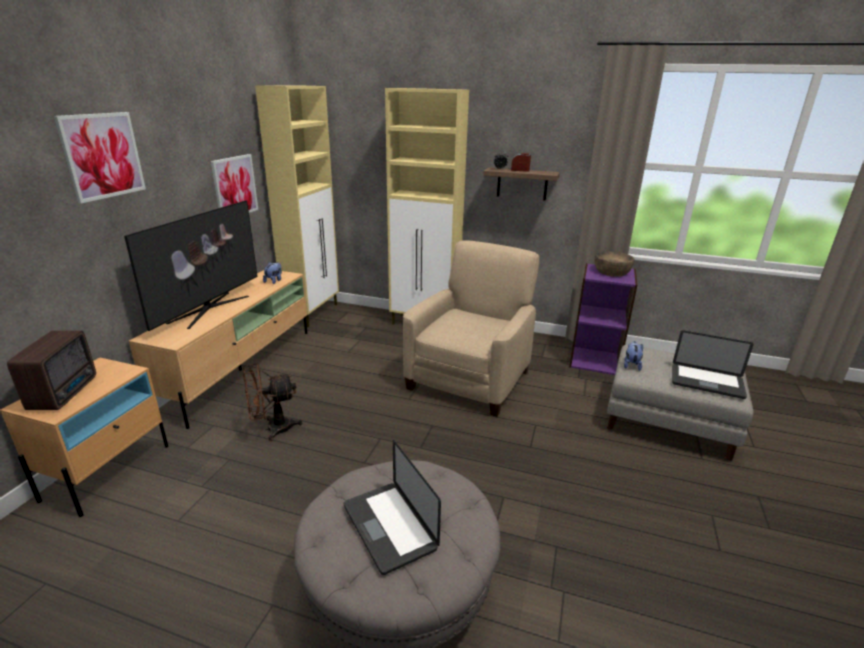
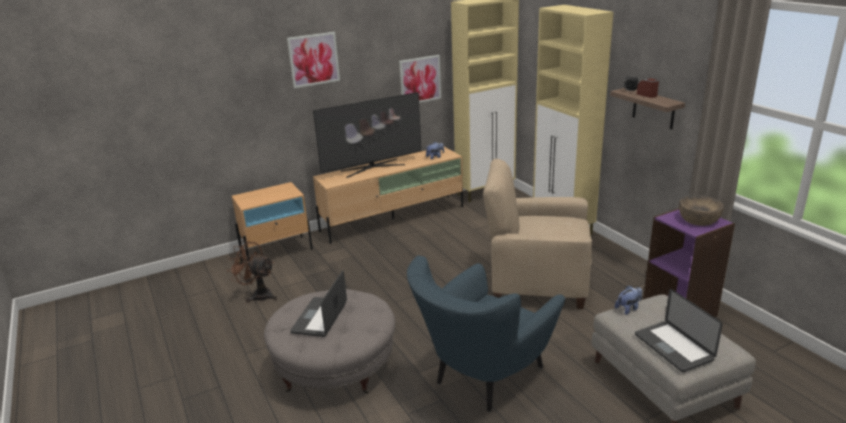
camera: 45 degrees right, 0 degrees up
radio [7,331,96,410] -> none
brown fan [243,363,302,441] -> brown fan moved to [228,241,277,303]
beige armchair [403,240,539,417] -> beige armchair turned 150 degrees counterclockwise [483,159,592,309]
none -> blue armchair [407,255,566,412]

